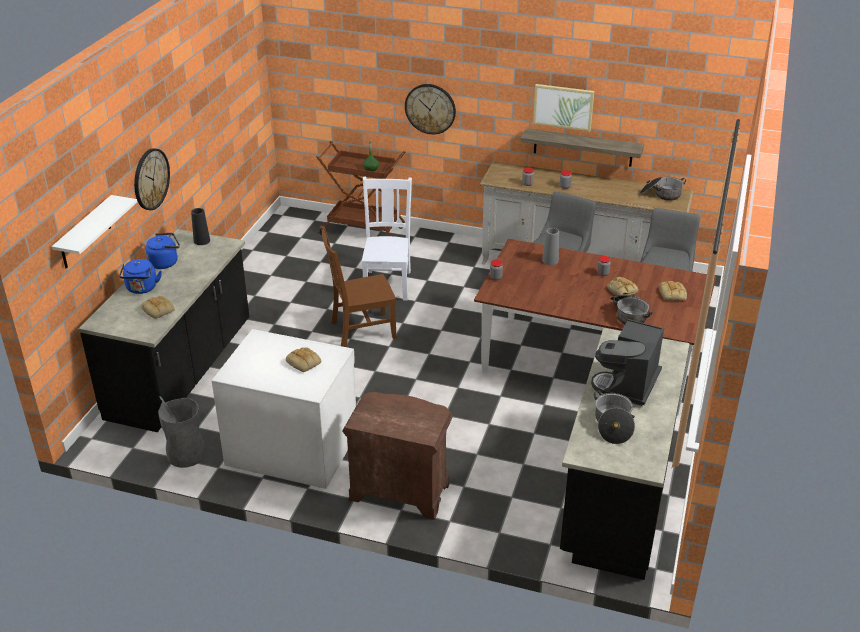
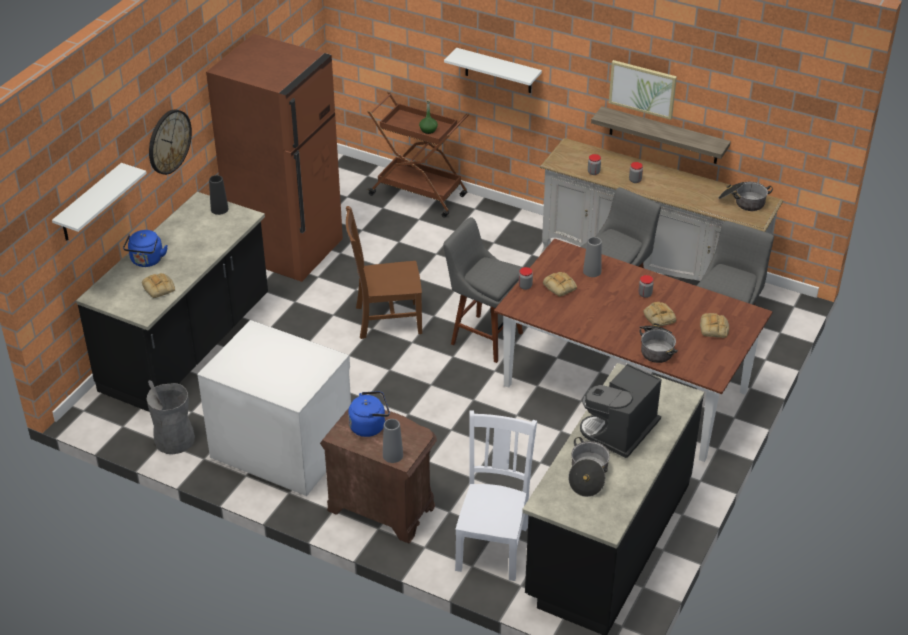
camera: 10 degrees right, 5 degrees up
blue kettle [145,233,180,269] -> blue kettle moved to [348,391,390,437]
bread [286,347,321,372] -> bread moved to [543,272,577,297]
white chair [362,177,412,301] -> white chair moved to [455,410,537,581]
wall clock [405,84,456,134] -> white shelf [444,48,542,93]
none -> brown fridge [206,33,343,282]
none -> grey vase [383,419,403,463]
none -> grey stool [443,217,523,363]

